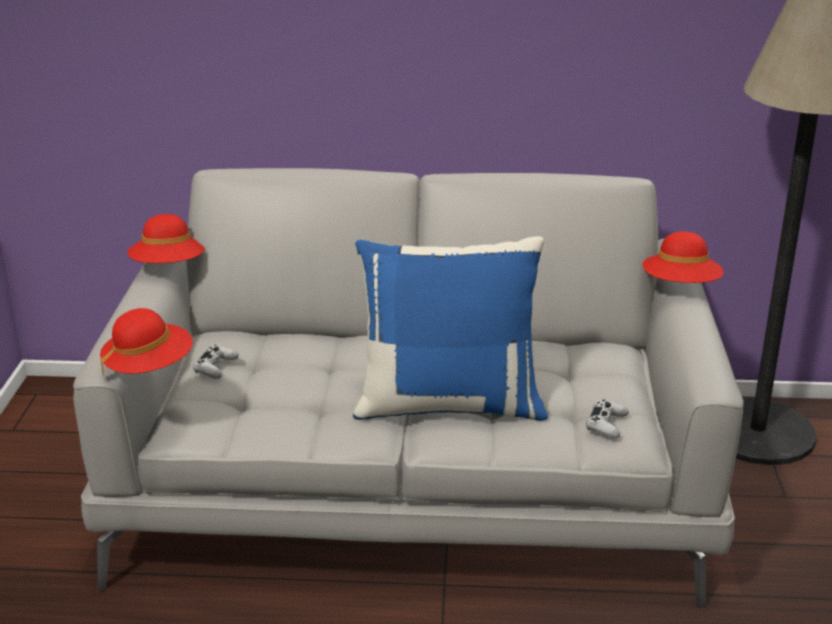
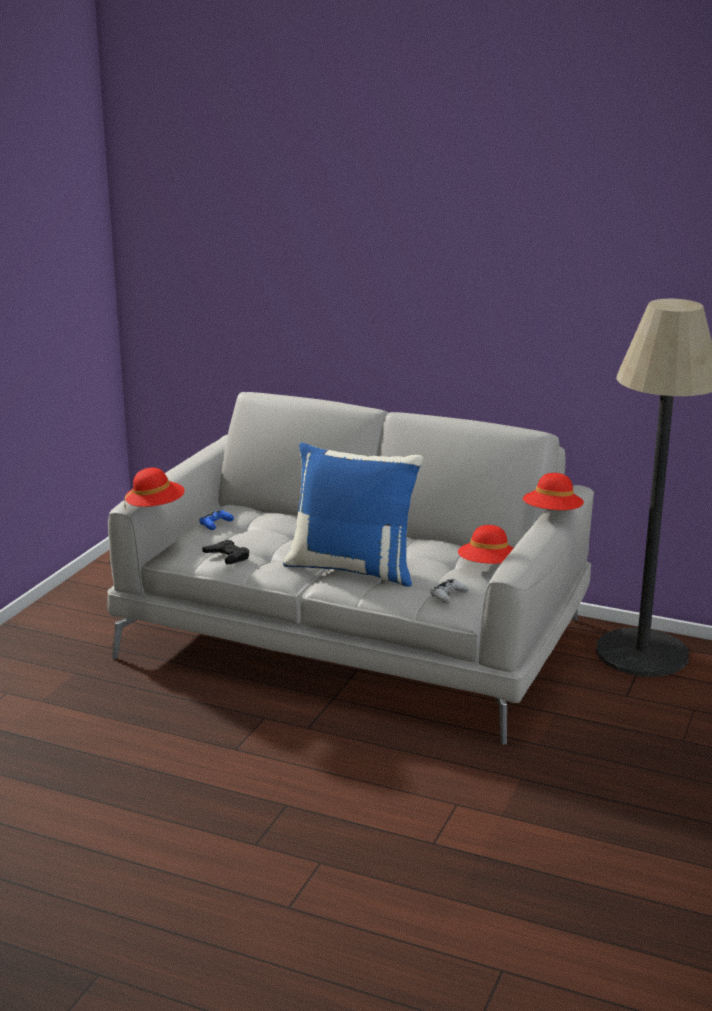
camera: 20 degrees right, 5 degrees down
red hat [128,214,205,263] -> red hat moved to [458,525,513,564]
white game controller [193,345,239,379] -> blue game controller [199,509,234,530]
none -> black game controller [202,540,249,564]

